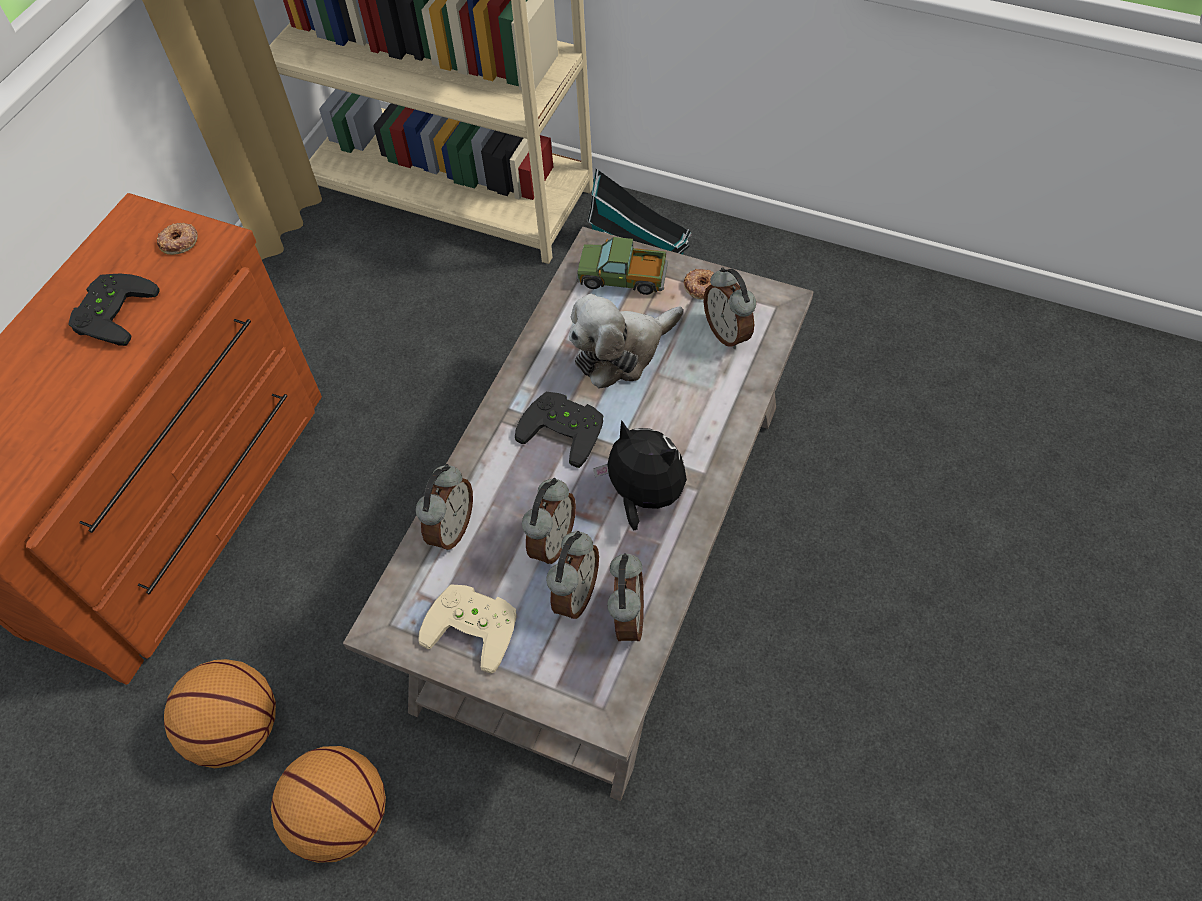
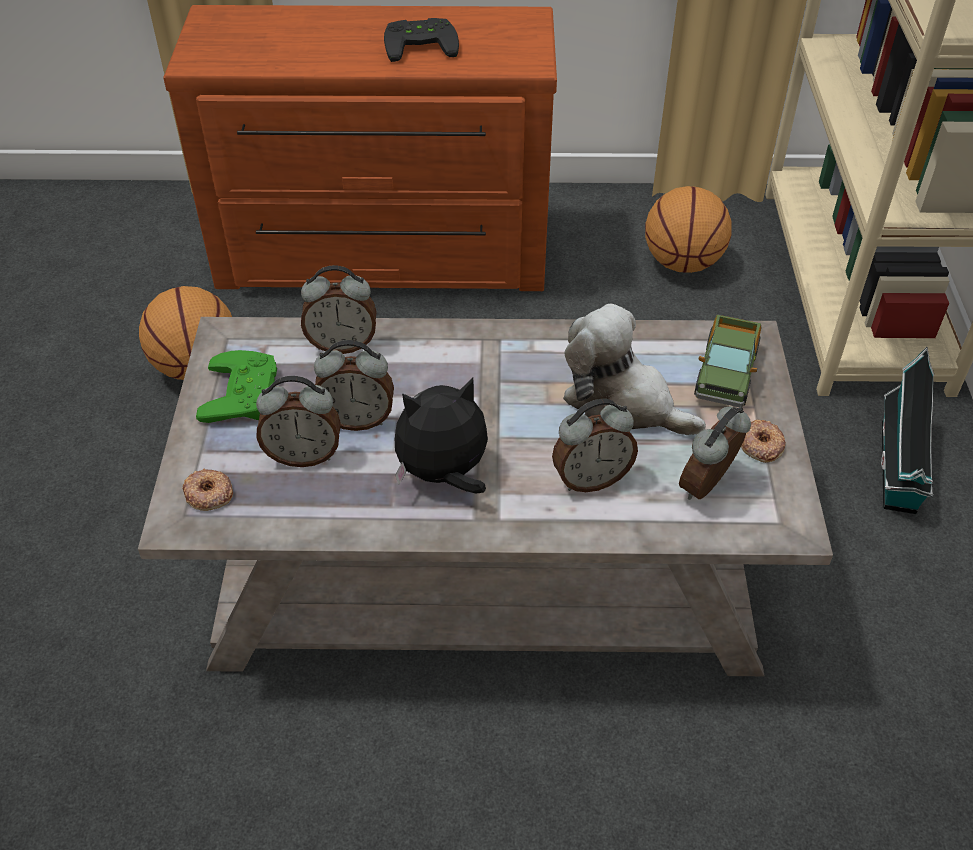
camera: 65 degrees right, 10 degrees down
donut [157,223,197,255] -> donut moved to [182,469,233,511]
basketball [271,746,386,863] -> basketball moved to [645,186,732,273]
beige game controller [418,584,517,674] -> green game controller [196,350,277,423]
black game controller [515,392,603,468] -> none
toy truck [576,237,668,295] -> toy truck turned 150 degrees counterclockwise [694,315,762,407]
plush toy [593,420,687,530] -> plush toy turned 120 degrees counterclockwise [395,377,488,494]
alarm clock [607,553,644,641] -> alarm clock moved to [552,399,638,492]

